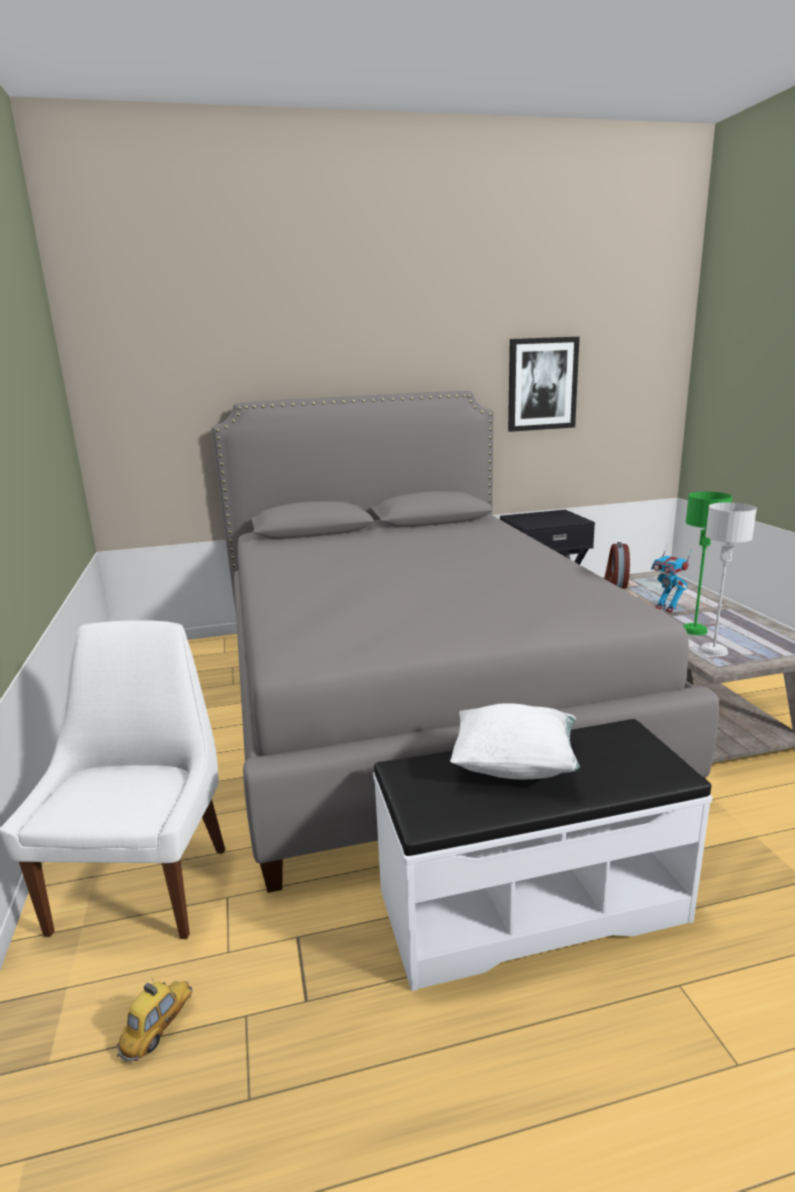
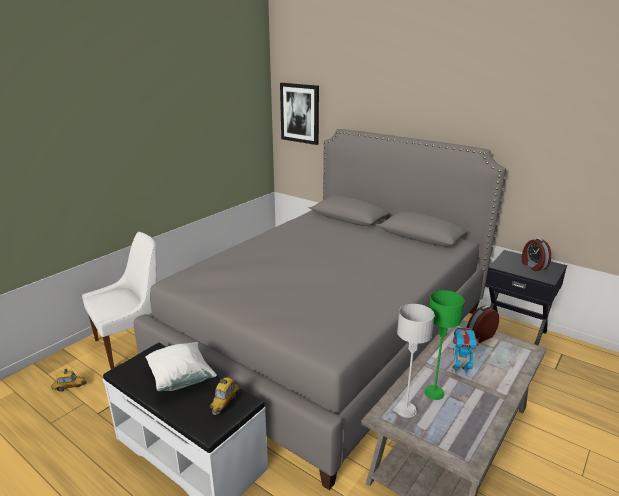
camera: 50 degrees right, 5 degrees up
picture [508,337,580,432] -> picture moved to [280,83,319,145]
toy robot [651,543,692,613] -> toy robot turned 90 degrees clockwise [452,327,480,374]
none -> toy car [210,377,240,415]
none -> alarm clock [522,238,551,271]

